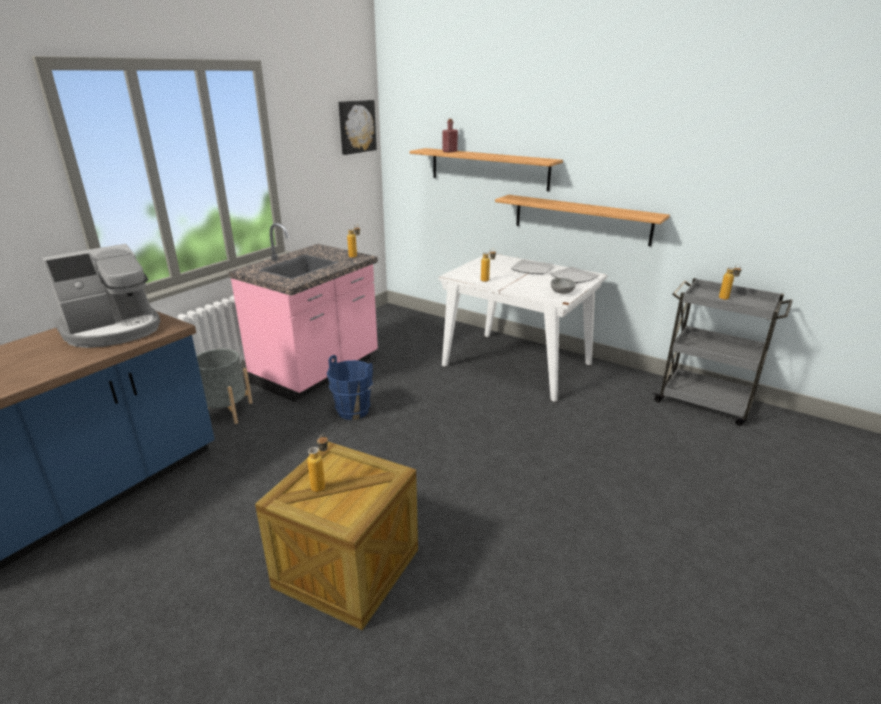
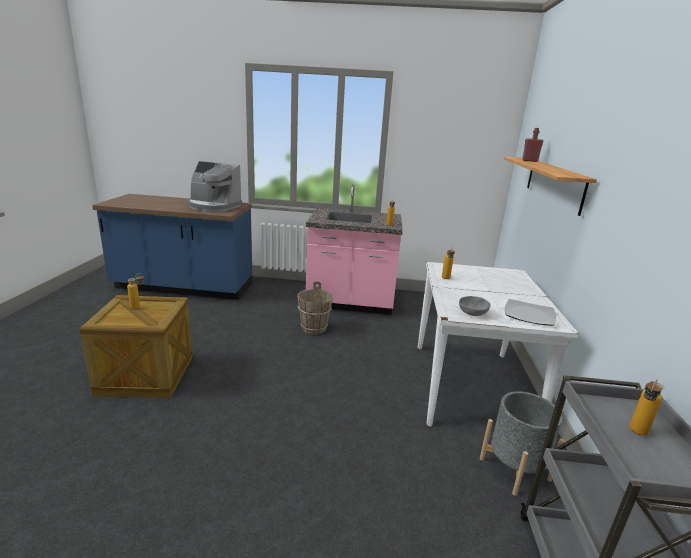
camera: 60 degrees right, 5 degrees down
grey planter [196,349,253,424] -> grey planter moved to [480,391,564,496]
blue bucket [327,355,373,420] -> brown bucket [297,281,333,335]
picture [339,100,377,155] -> none
shelf [495,195,670,246] -> none
plate [511,260,554,274] -> none

